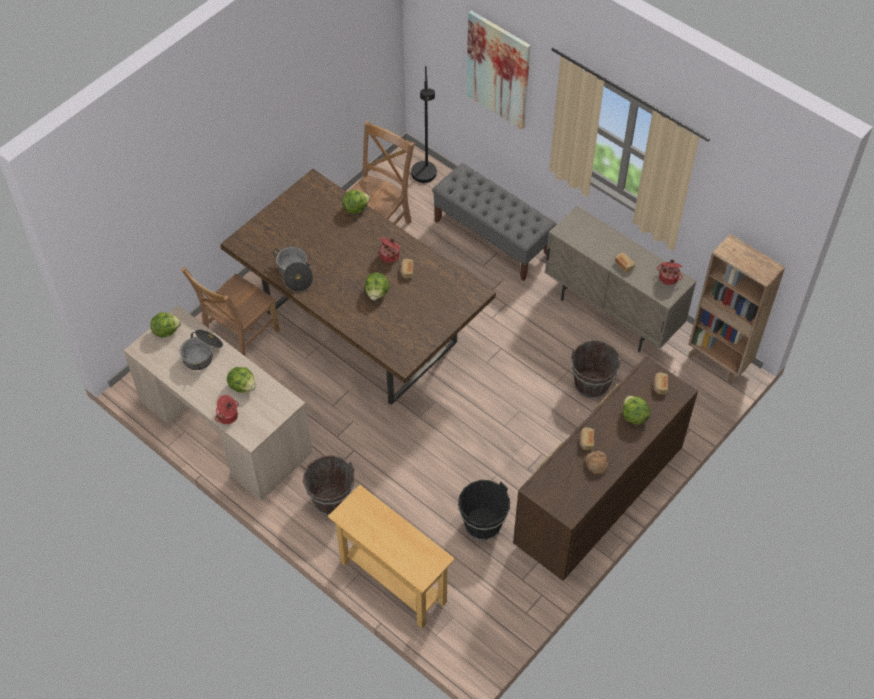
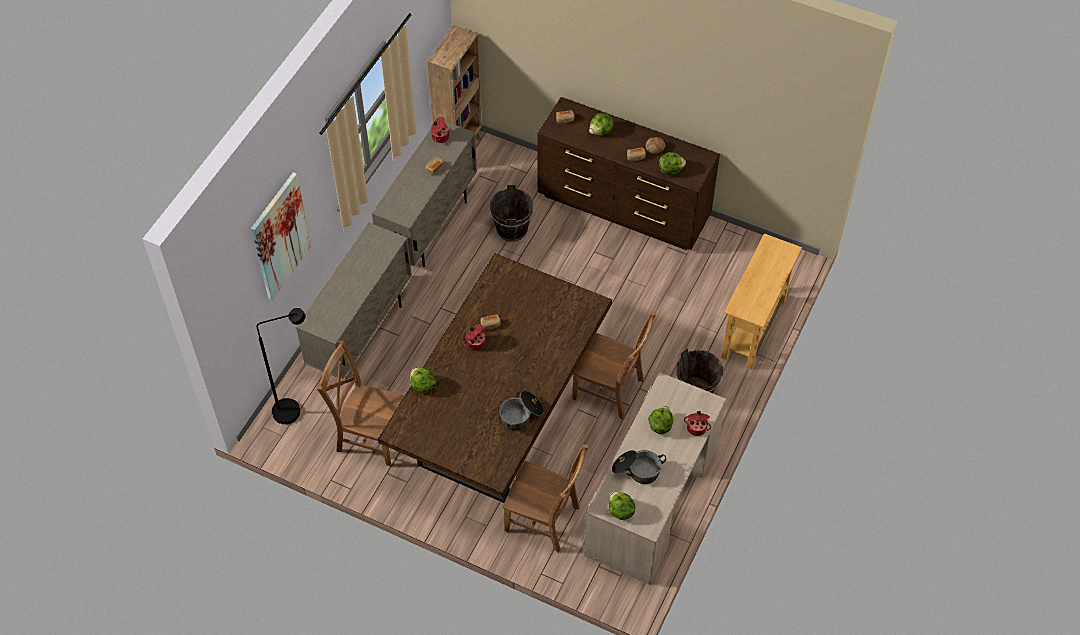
camera: 105 degrees left, 0 degrees up
lettuce [365,273,390,300] -> lettuce moved to [659,152,686,175]
grey bench [432,163,557,281] -> beige cabinet [296,223,412,380]
black bucket [458,480,510,541] -> none
none -> brown chair [572,312,656,420]

